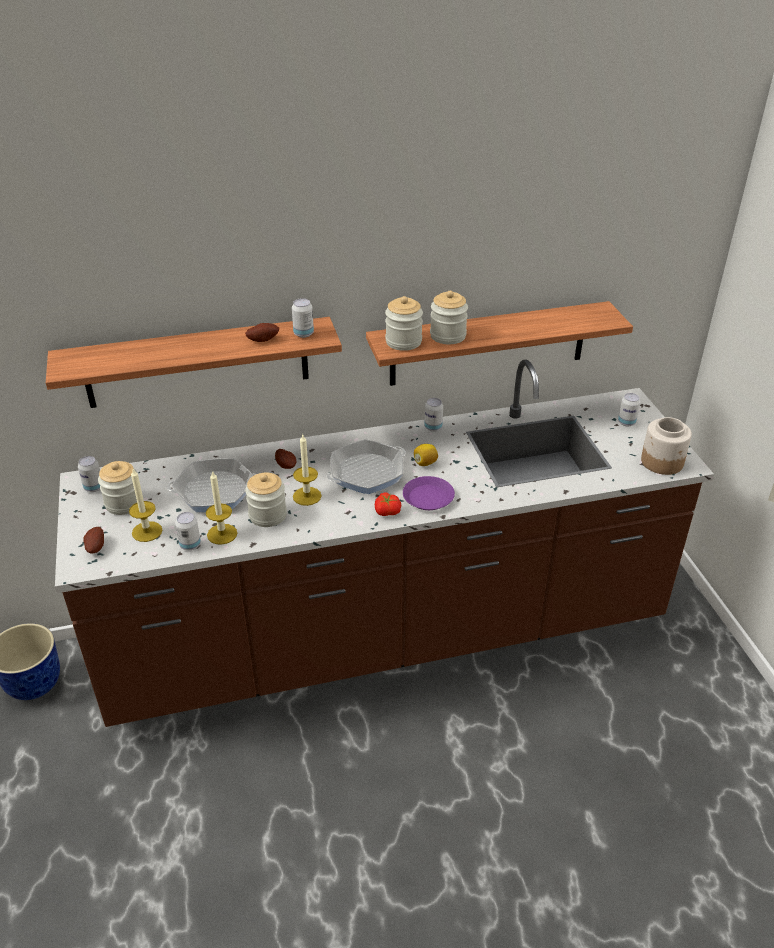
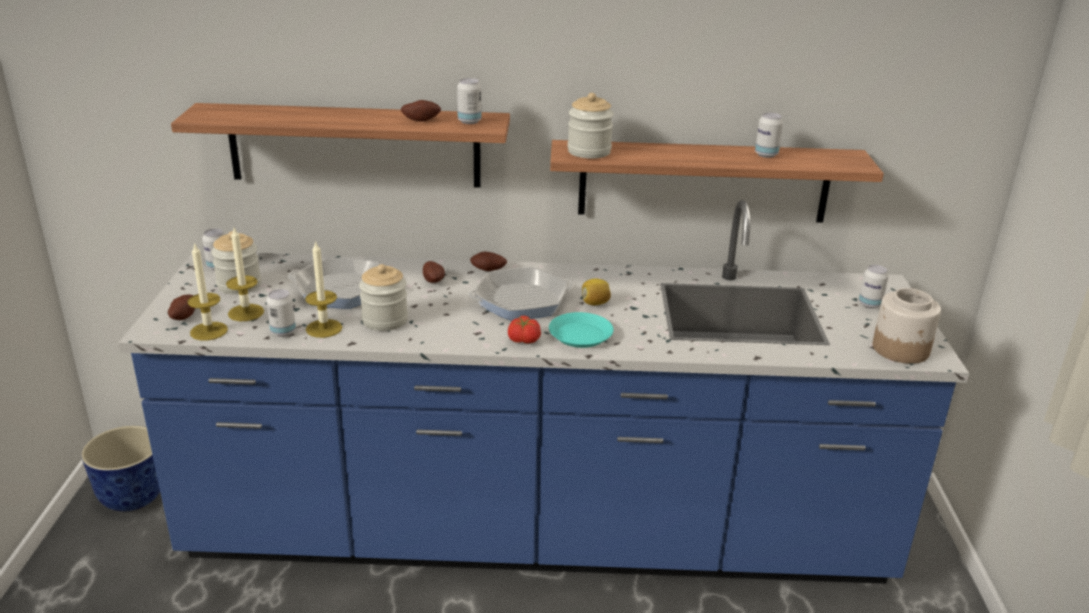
camera: 15 degrees right, 10 degrees down
brown counter [55,359,714,727] -> blue counter [118,200,969,584]
candle [293,435,322,506] -> candle moved to [188,242,228,341]
purple plate [403,476,455,510] -> turquoise plate [549,312,614,348]
can [424,398,443,432] -> can moved to [755,113,783,158]
jar [430,291,468,344] -> none
none -> potato [470,251,507,271]

